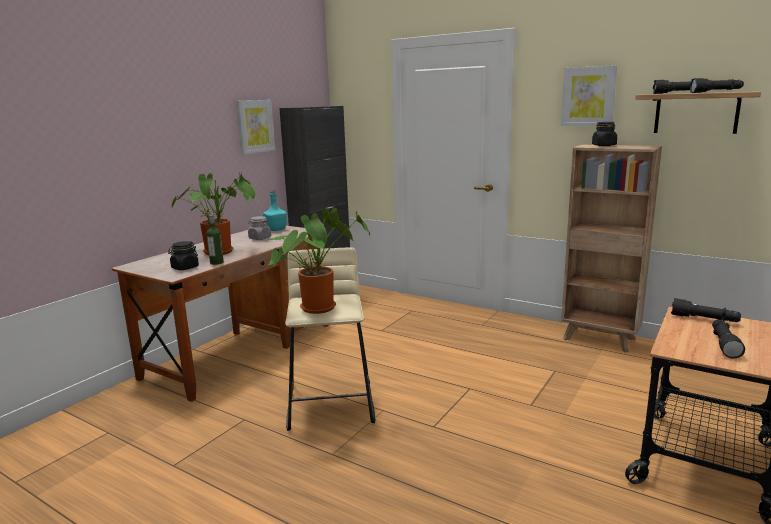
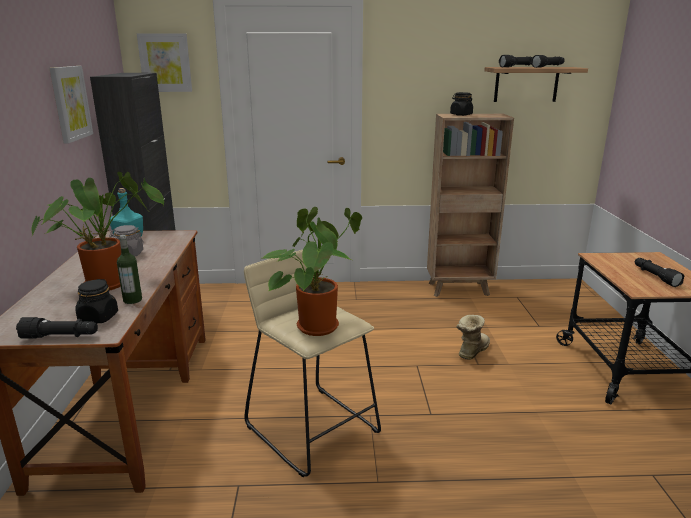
camera: 35 degrees left, 5 degrees up
picture [561,65,617,126] -> picture moved to [137,33,192,92]
black flashlight [671,298,741,322] -> black flashlight moved to [16,317,98,339]
none -> boot [456,315,490,360]

